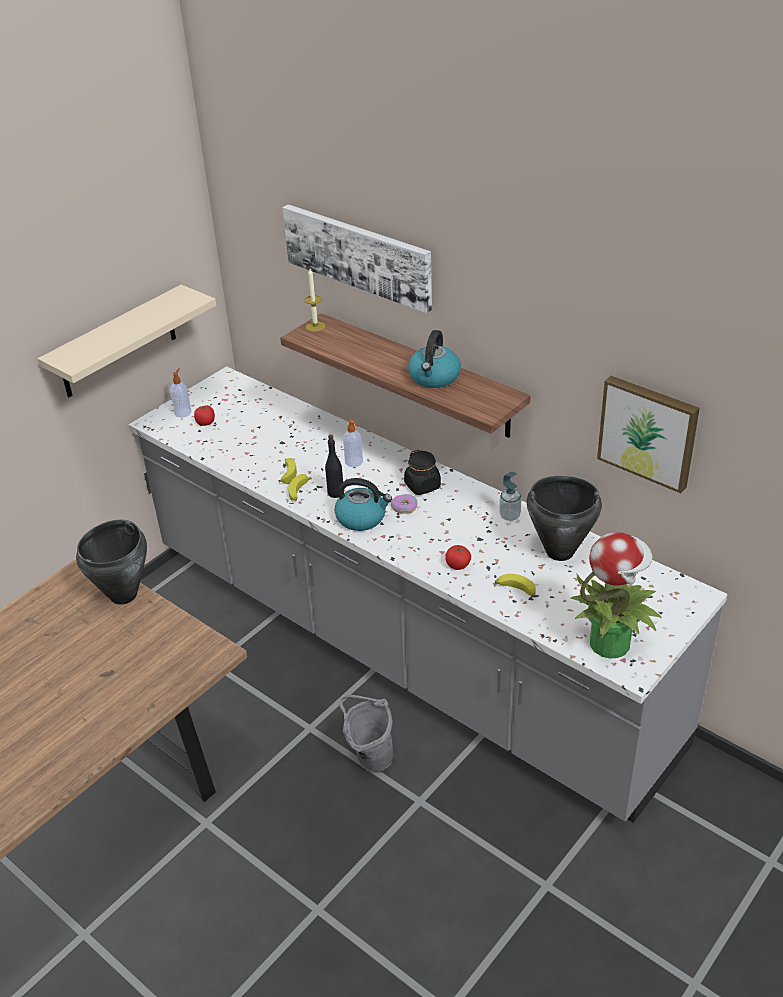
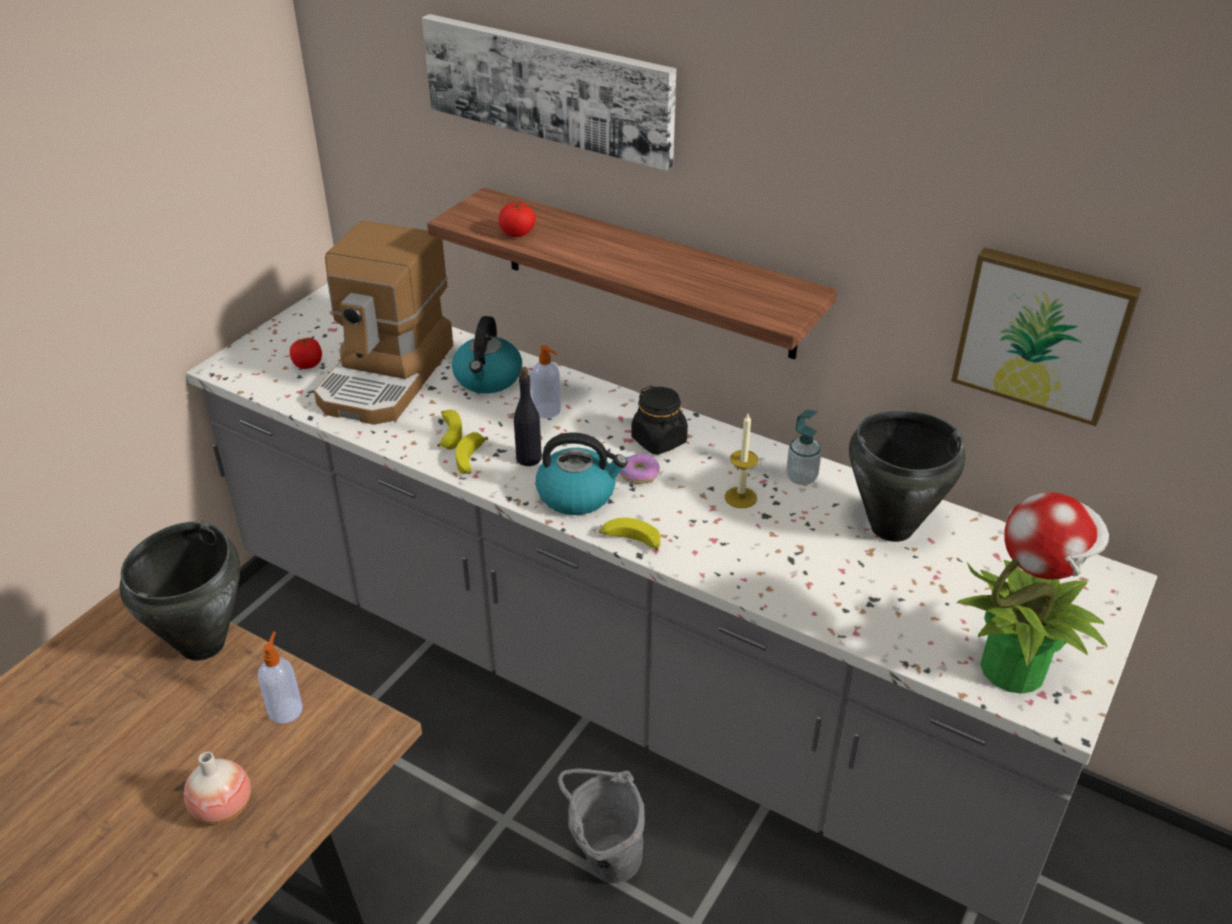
camera: 10 degrees left, 0 degrees up
beige shelf [38,285,216,397] -> none
soap dispenser [170,368,191,417] -> soap dispenser moved to [258,632,303,724]
candle [304,269,326,332] -> candle moved to [725,414,758,508]
kettle [408,330,461,388] -> kettle moved to [452,316,522,393]
tomato [445,545,471,570] -> tomato moved to [499,202,536,237]
banana [495,574,536,597] -> banana moved to [599,518,660,551]
none -> vase [184,752,251,824]
none -> coffee machine [314,220,453,425]

